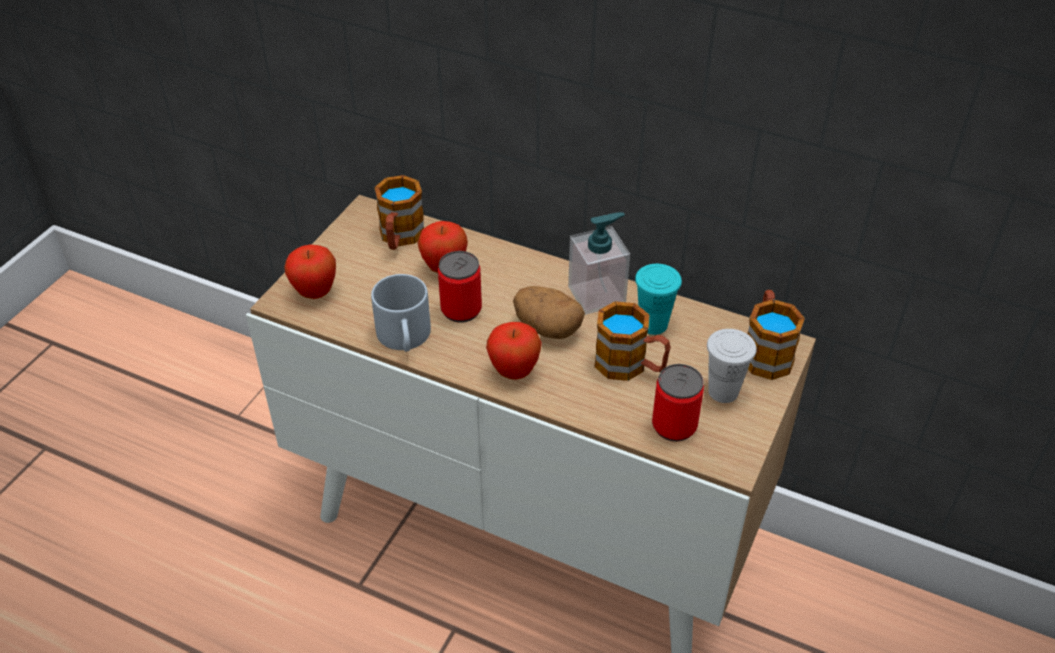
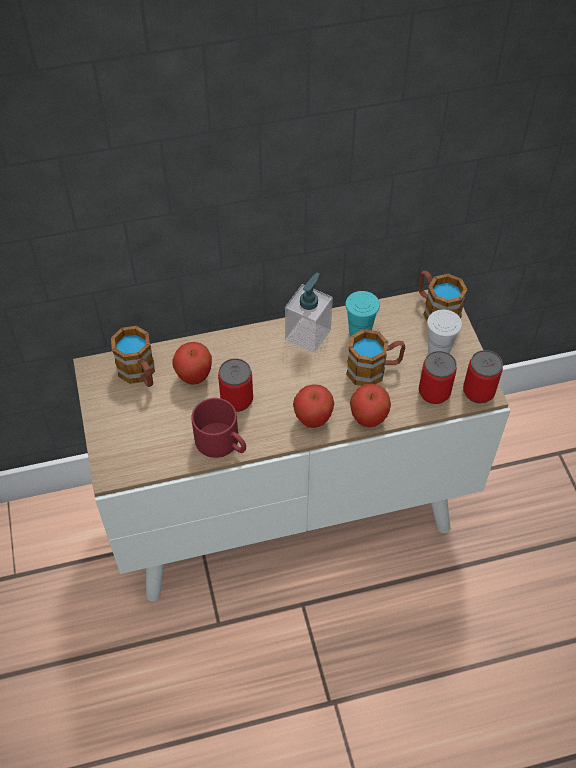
camera: 40 degrees left, 10 degrees up
apple [284,245,336,299] -> apple moved to [350,383,391,428]
grey mug [371,274,431,352] -> red mug [191,398,246,458]
potato [513,286,585,339] -> none
none -> can [463,350,503,403]

